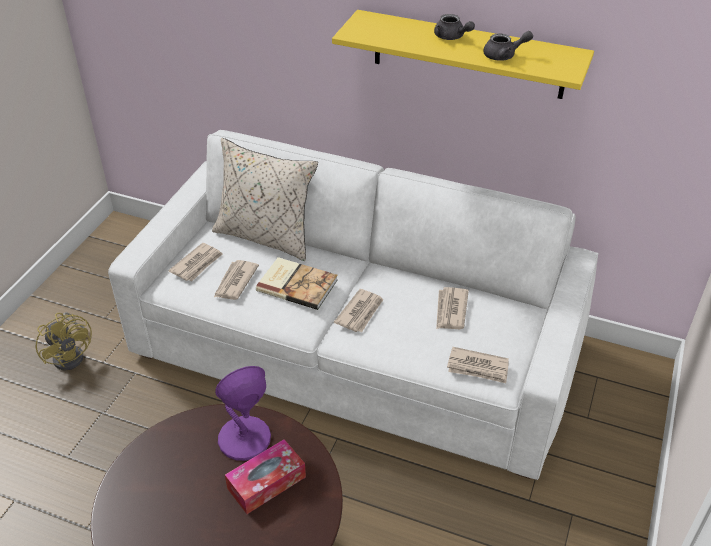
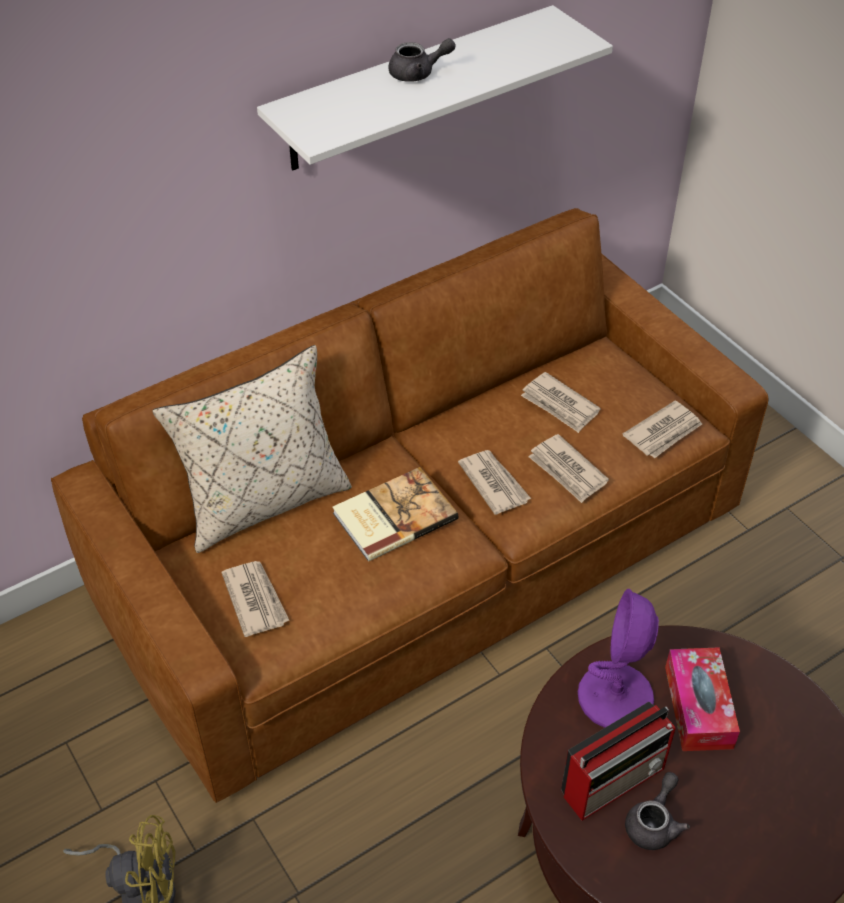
camera: 55 degrees left, 5 degrees up
white sofa [108,130,599,480] -> brown sofa [51,208,768,803]
newspaper [214,260,259,300] -> newspaper moved to [528,434,609,503]
yellow shelf [332,10,594,99] -> white shelf [257,5,613,170]
grey teapot [483,31,533,61] -> grey teapot moved to [625,772,690,850]
none -> radio [561,702,676,821]

